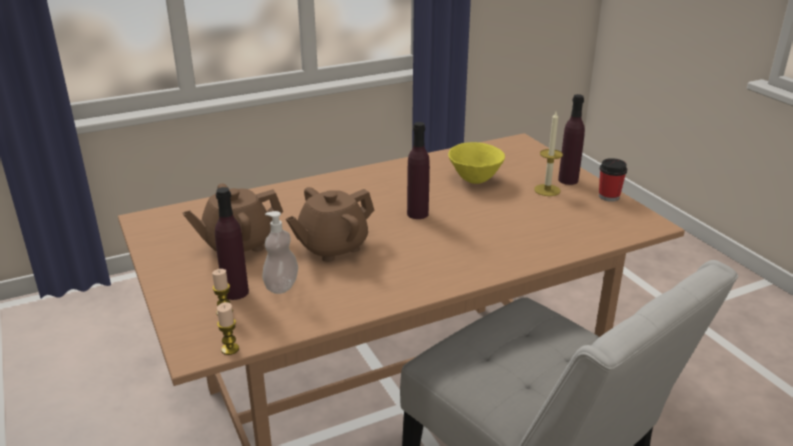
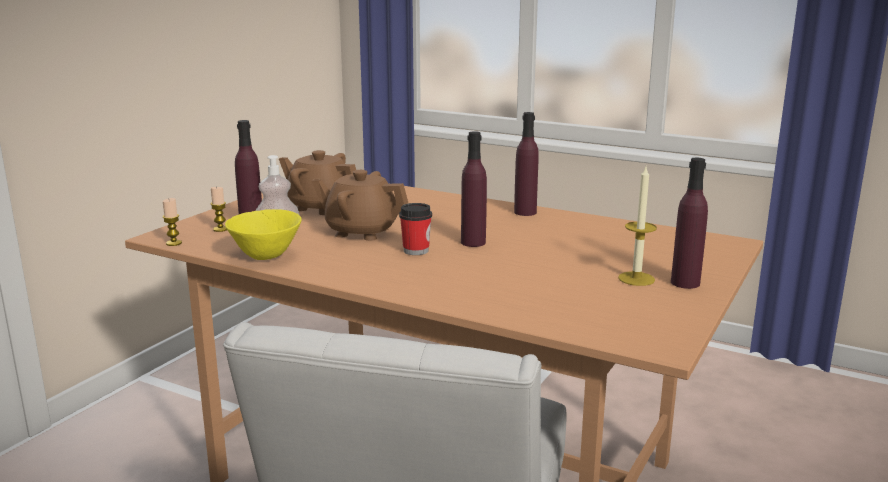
camera: 55 degrees right, 10 degrees down
yellow bowl [448,142,505,184] -> yellow bowl moved to [225,209,302,260]
cup [599,158,627,202] -> cup moved to [399,203,432,255]
none -> purple bottle [514,112,539,216]

